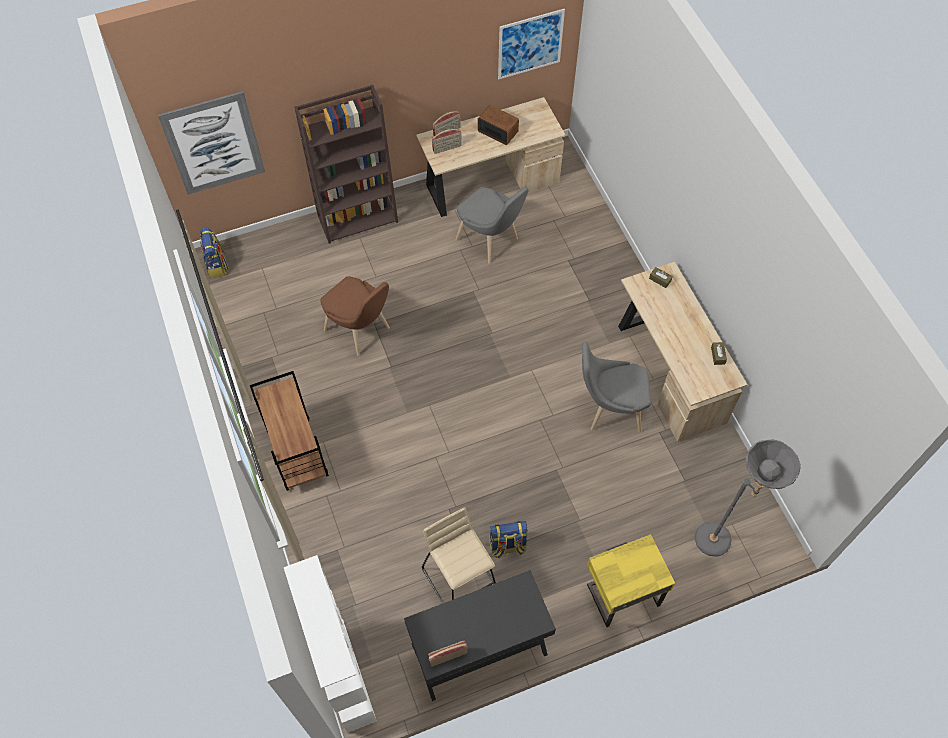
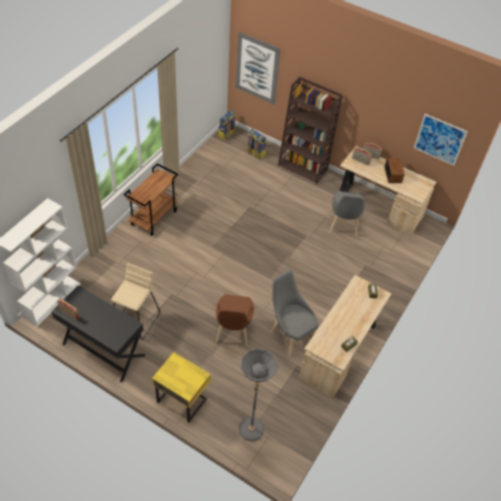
camera: 50 degrees right, 10 degrees down
brown chair [320,276,390,356] -> brown chair moved to [216,294,254,346]
backpack [489,521,528,559] -> backpack moved to [247,129,266,159]

